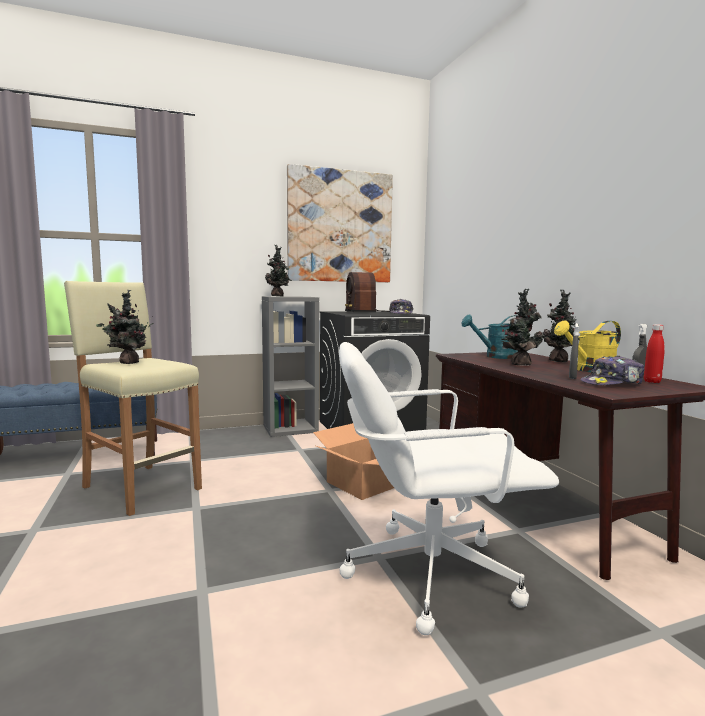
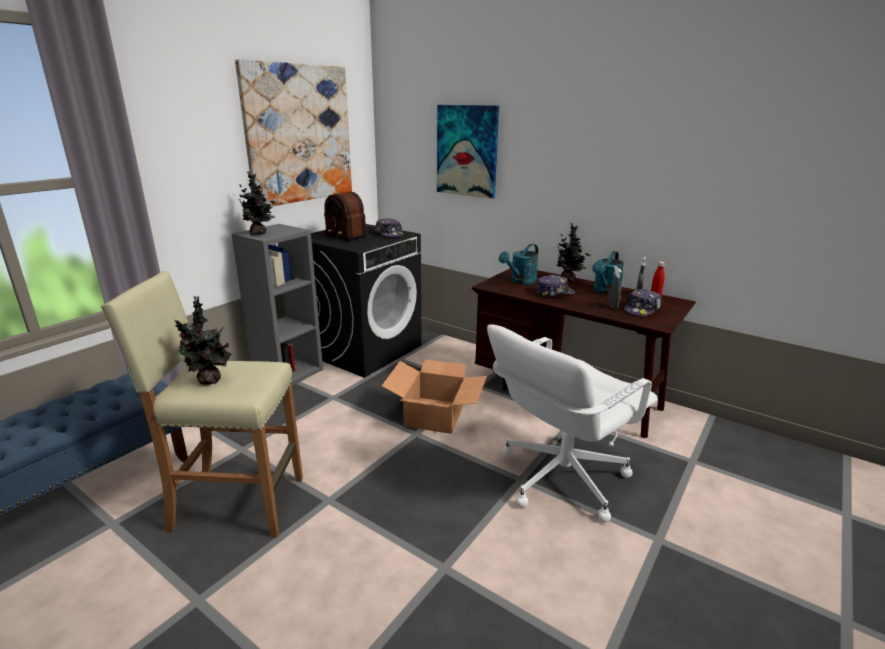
camera: 35 degrees left, 15 degrees up
potted plant [501,289,543,366] -> cap [536,275,576,297]
yellow watering can [554,321,621,372] -> turquoise watering can [592,251,624,295]
none -> picture [437,105,499,199]

